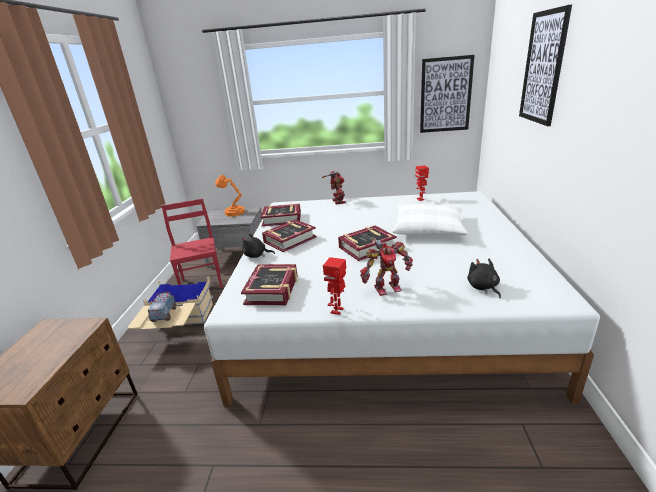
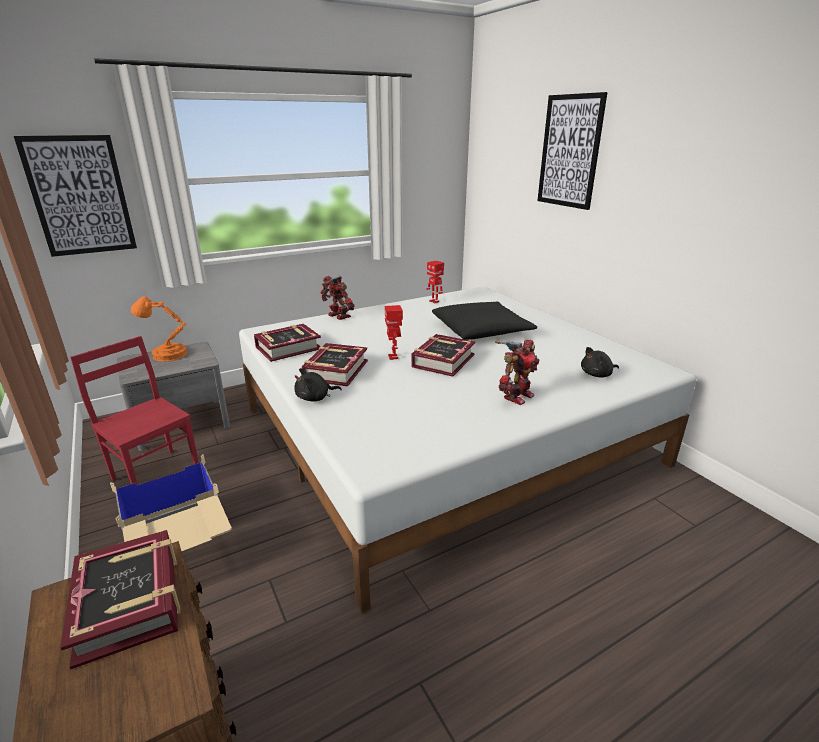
camera: 35 degrees left, 0 degrees up
toy truck [147,291,177,322] -> none
book [241,264,298,305] -> book moved to [61,530,181,669]
toy robot [323,257,346,315] -> toy robot moved to [385,305,403,360]
white pillow [392,204,468,235] -> black pillow [432,302,537,340]
picture [420,55,475,133] -> picture moved to [14,135,137,257]
black plush toy [467,259,501,298] -> black plush toy turned 60 degrees counterclockwise [581,347,619,378]

